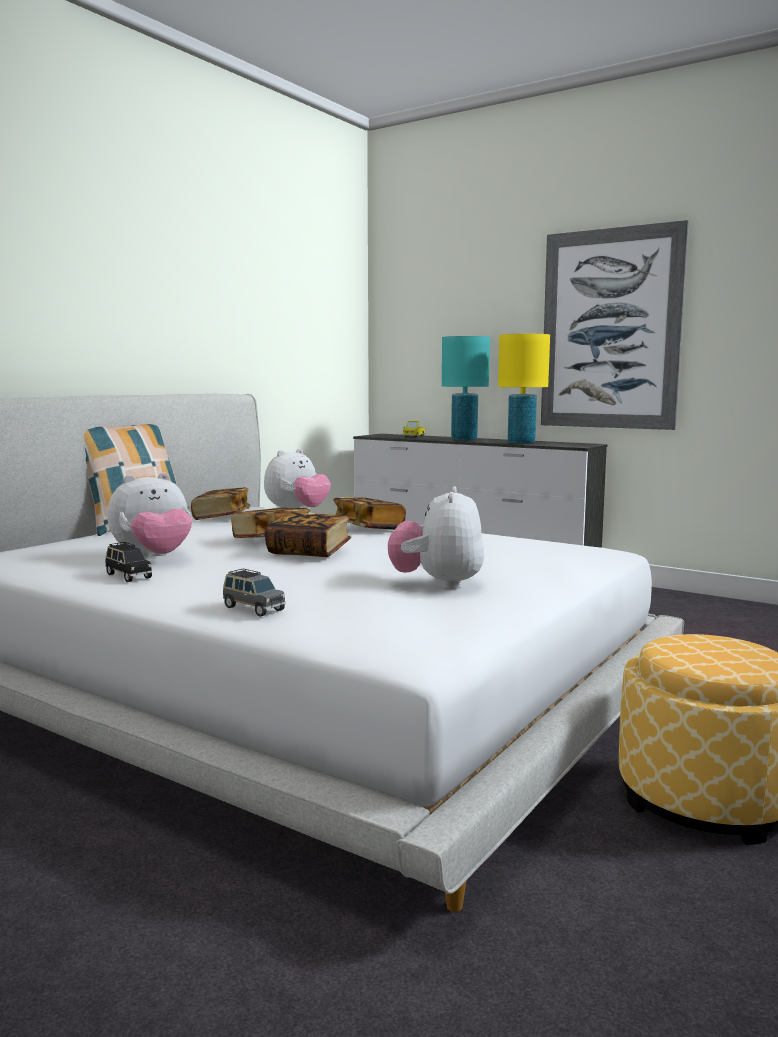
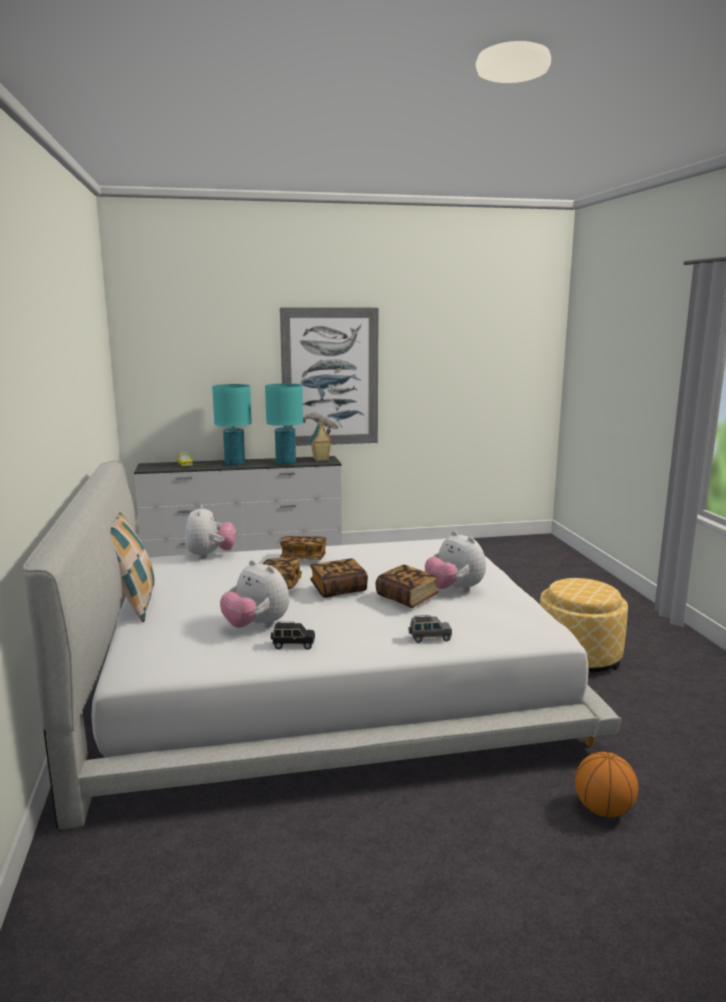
camera: 45 degrees left, 5 degrees up
plush toy [107,472,192,558] -> plush toy turned 120 degrees clockwise [220,560,289,628]
book [191,487,250,520] -> book moved to [376,565,439,608]
yellow table lamp [498,334,550,444] -> turquoise table lamp [265,383,303,465]
none -> toy house [308,421,333,461]
none -> basketball [575,752,638,817]

